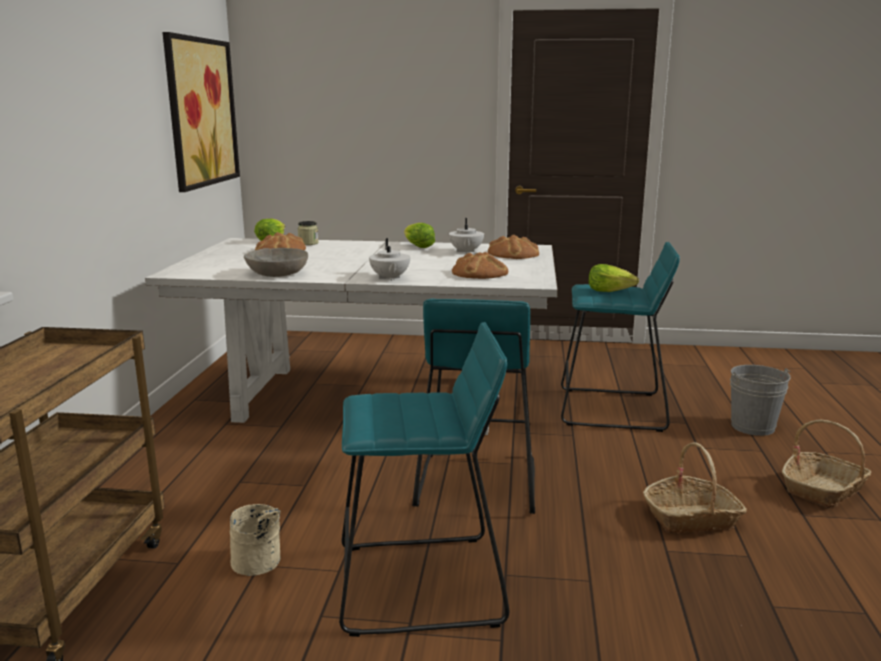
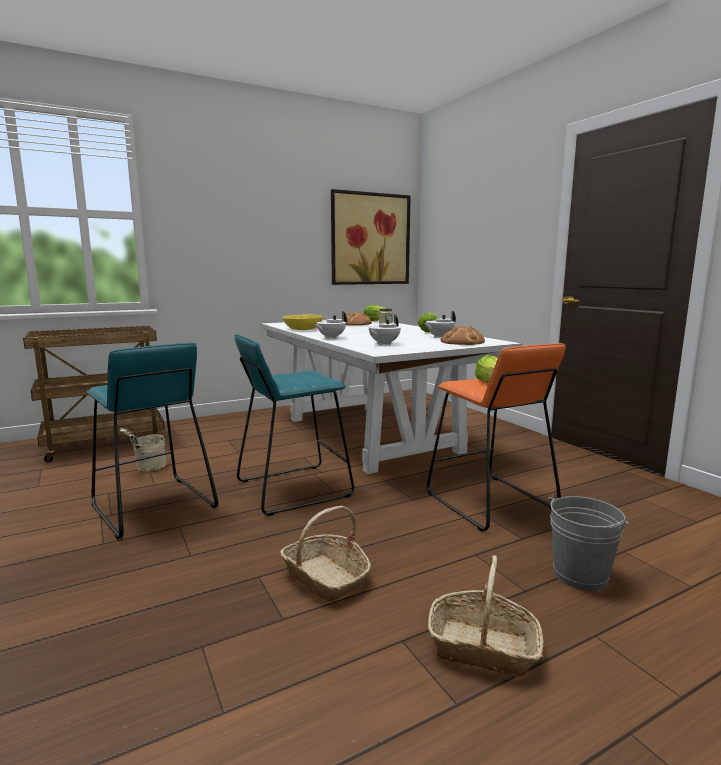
camera: 55 degrees right, 5 degrees down
grey bowl [244,248,308,277] -> yellow bowl [283,314,323,330]
bread [452,252,508,279] -> white teapot [369,314,401,345]
turquoise stool [561,242,680,432] -> orange stool [427,343,566,532]

